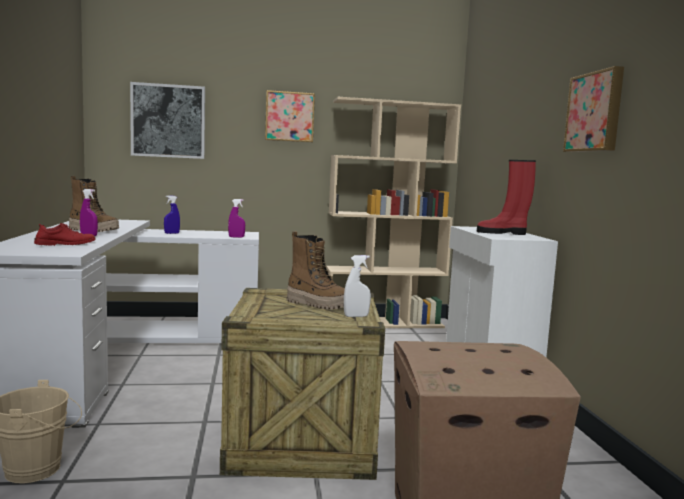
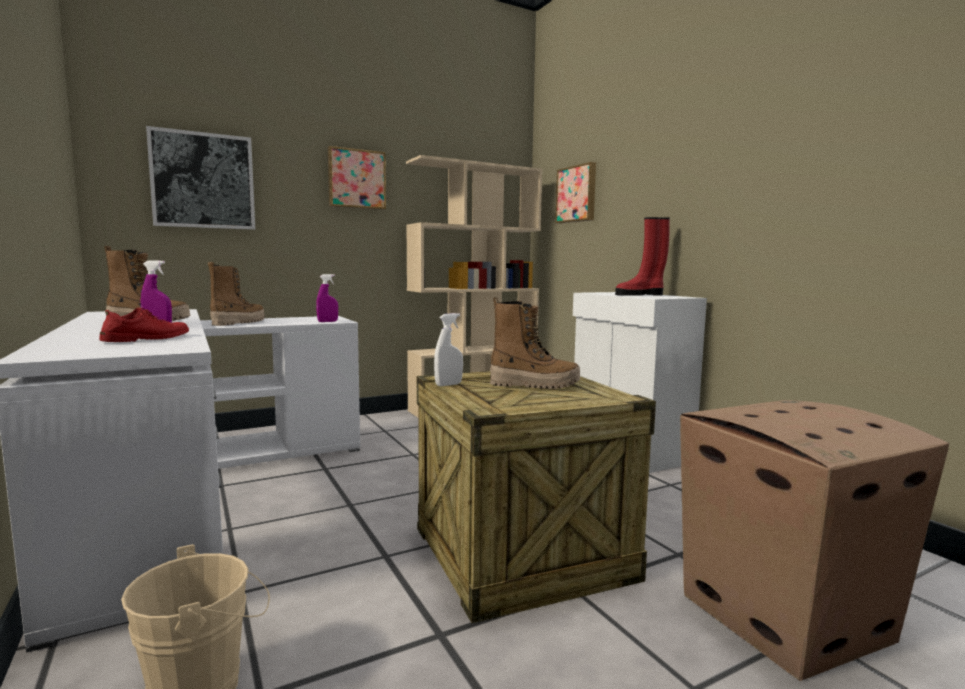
camera: 20 degrees left, 0 degrees up
blue spray bottle [164,196,180,234] -> boot [208,262,265,326]
white spray bottle [344,255,371,317] -> white spray bottle moved to [434,313,463,386]
picture [563,66,624,152] -> picture moved to [555,162,596,223]

